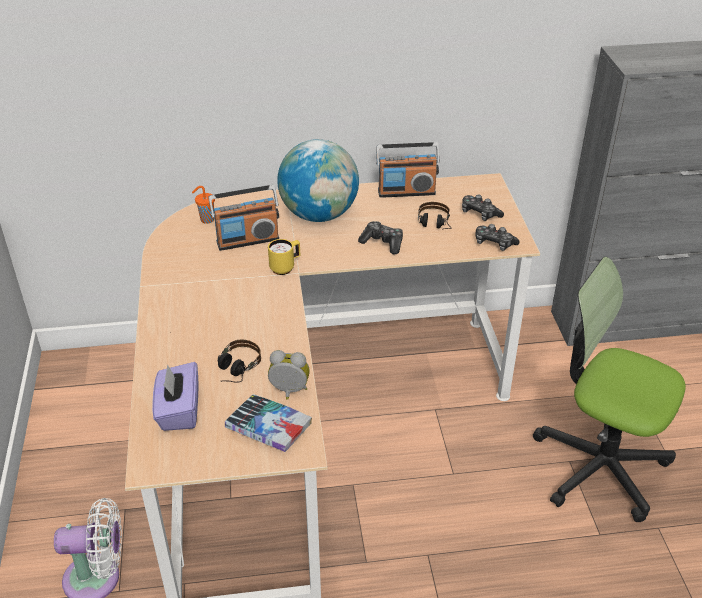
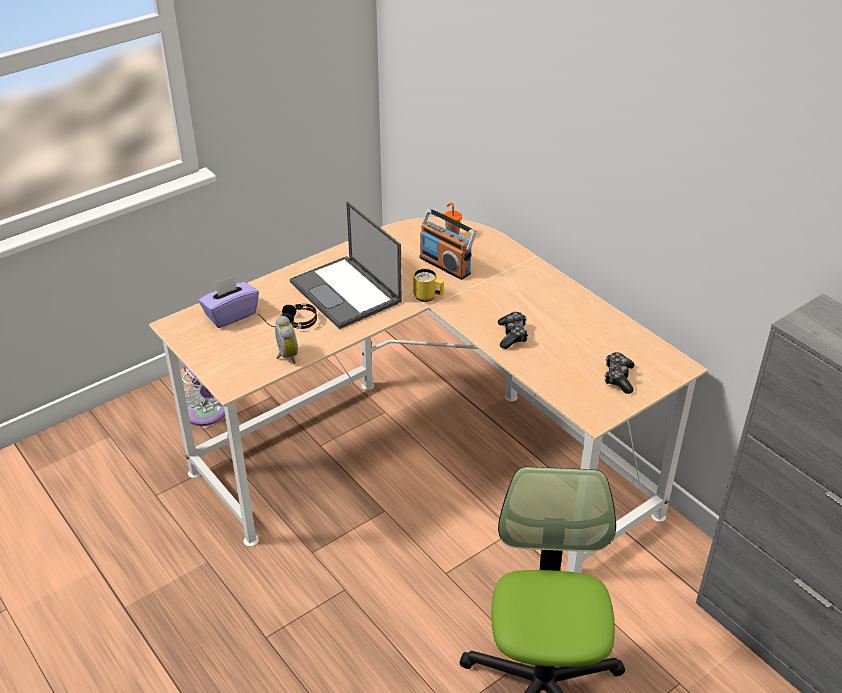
camera: 60 degrees right, 0 degrees up
book [225,394,312,452] -> none
globe [277,139,359,222] -> none
radio [376,142,440,198] -> none
headphones [418,202,452,230] -> none
game controller [475,224,520,251] -> none
none -> laptop [290,201,402,329]

